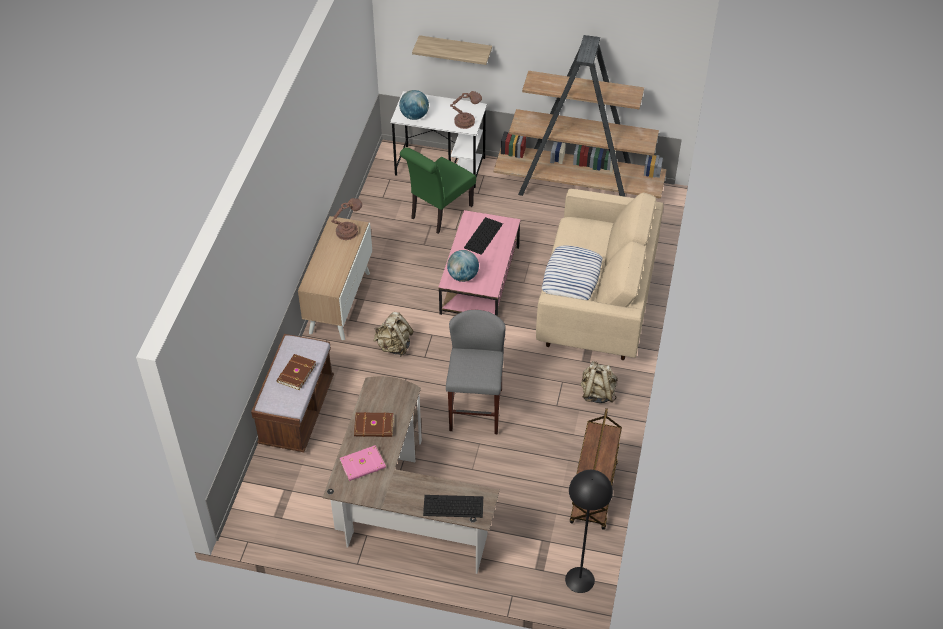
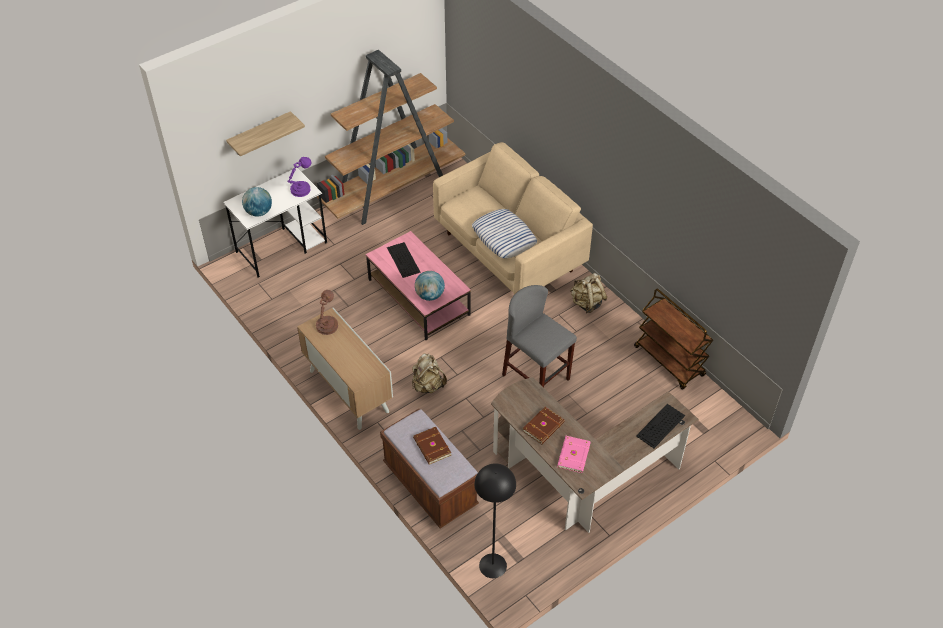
camera: 50 degrees left, 0 degrees up
green chair [400,147,476,234] -> none
brown table lamp [450,91,482,129] -> purple table lamp [287,157,311,197]
black floor lamp [565,470,613,593] -> black floor lamp moved to [475,463,516,578]

